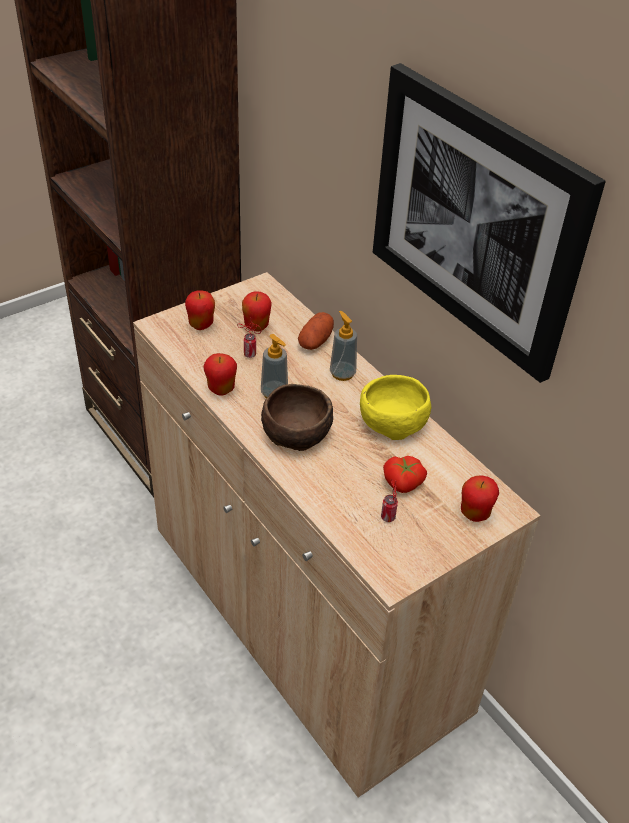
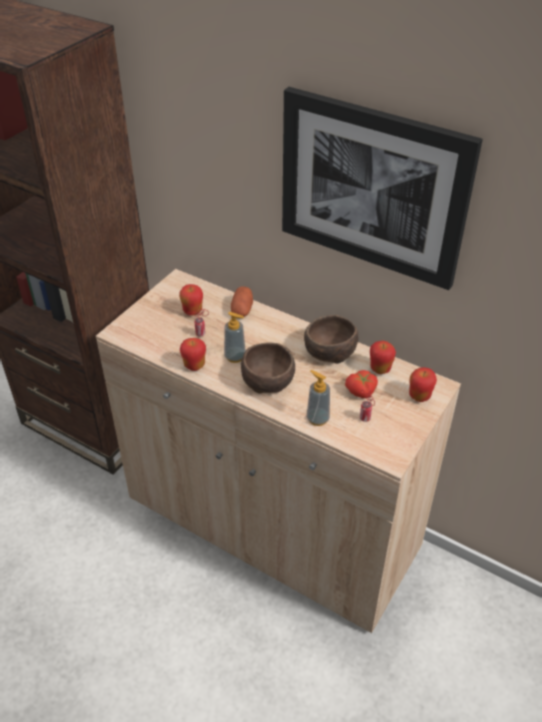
camera: 20 degrees left, 0 degrees up
apple [185,291,215,330] -> apple moved to [370,341,396,374]
soap dispenser [330,311,357,381] -> soap dispenser moved to [306,370,330,426]
yellow bowl [360,375,431,440] -> brown bowl [304,315,358,364]

